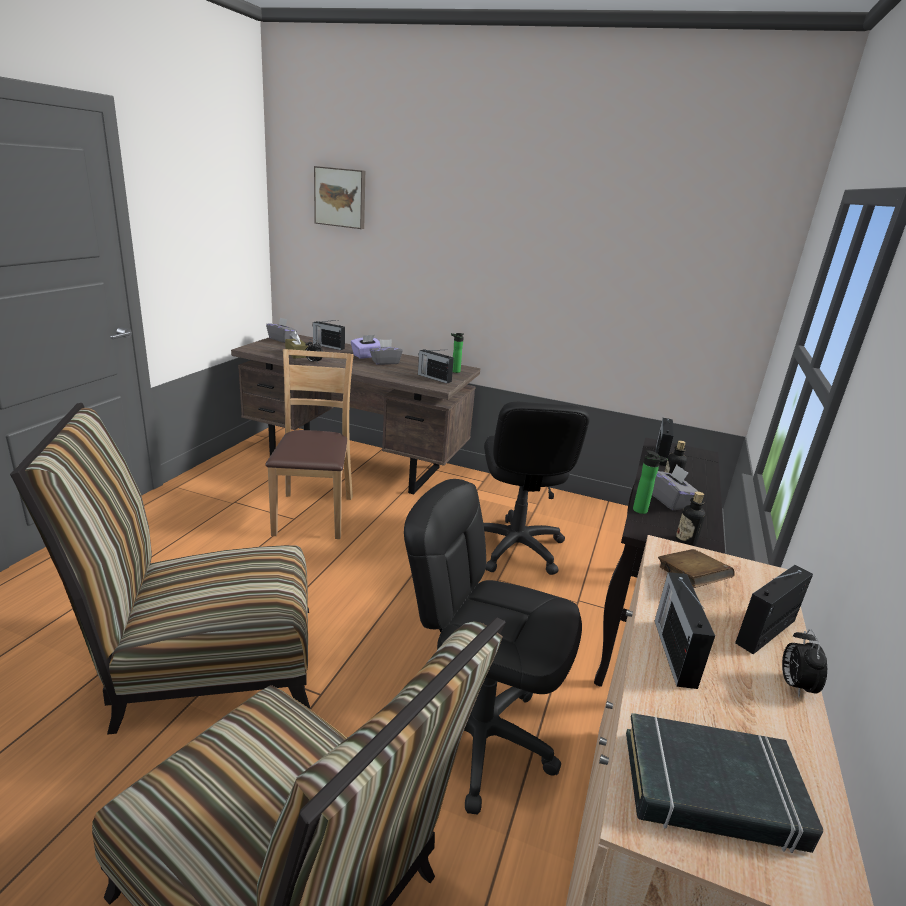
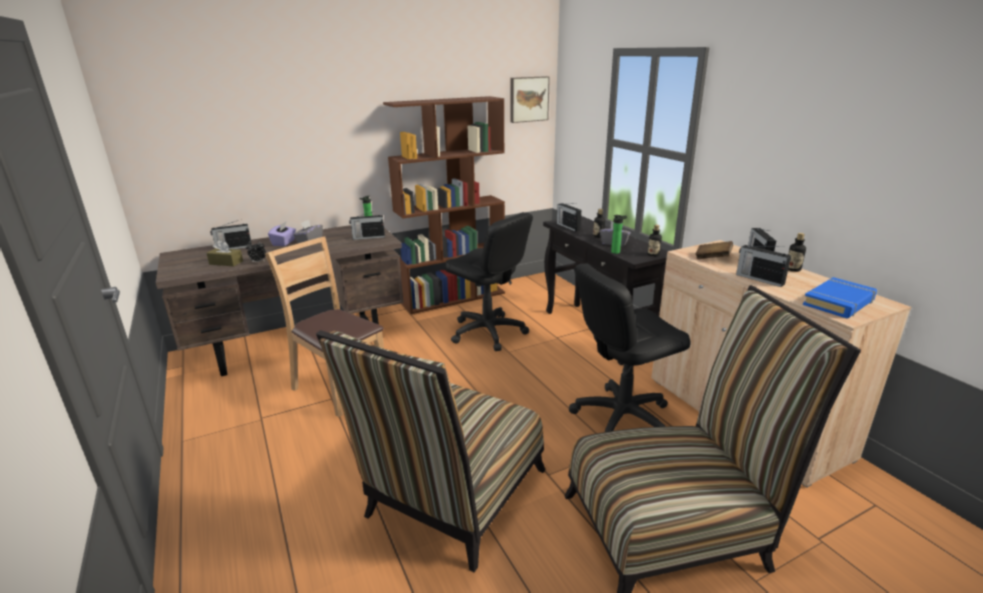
camera: 45 degrees left, 0 degrees up
grey tissue box [266,317,297,343] -> none
picture [314,166,365,229] -> picture moved to [510,76,550,123]
black book [626,713,823,853] -> blue book [803,277,877,318]
alarm clock [782,629,827,698] -> bottle [788,233,806,272]
none -> brown bookcase [383,96,505,314]

